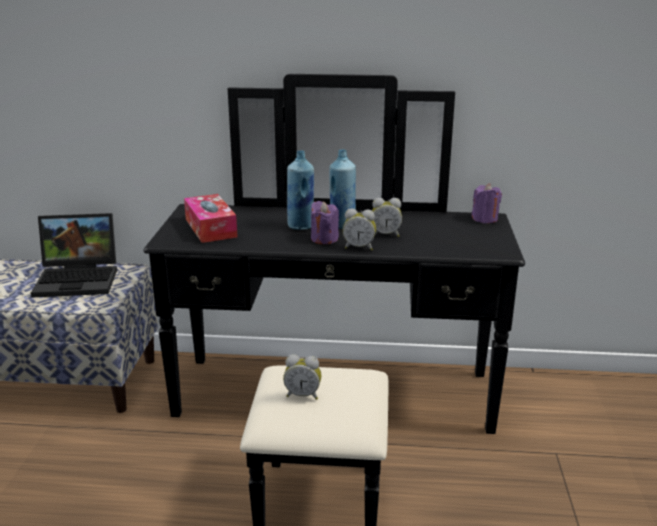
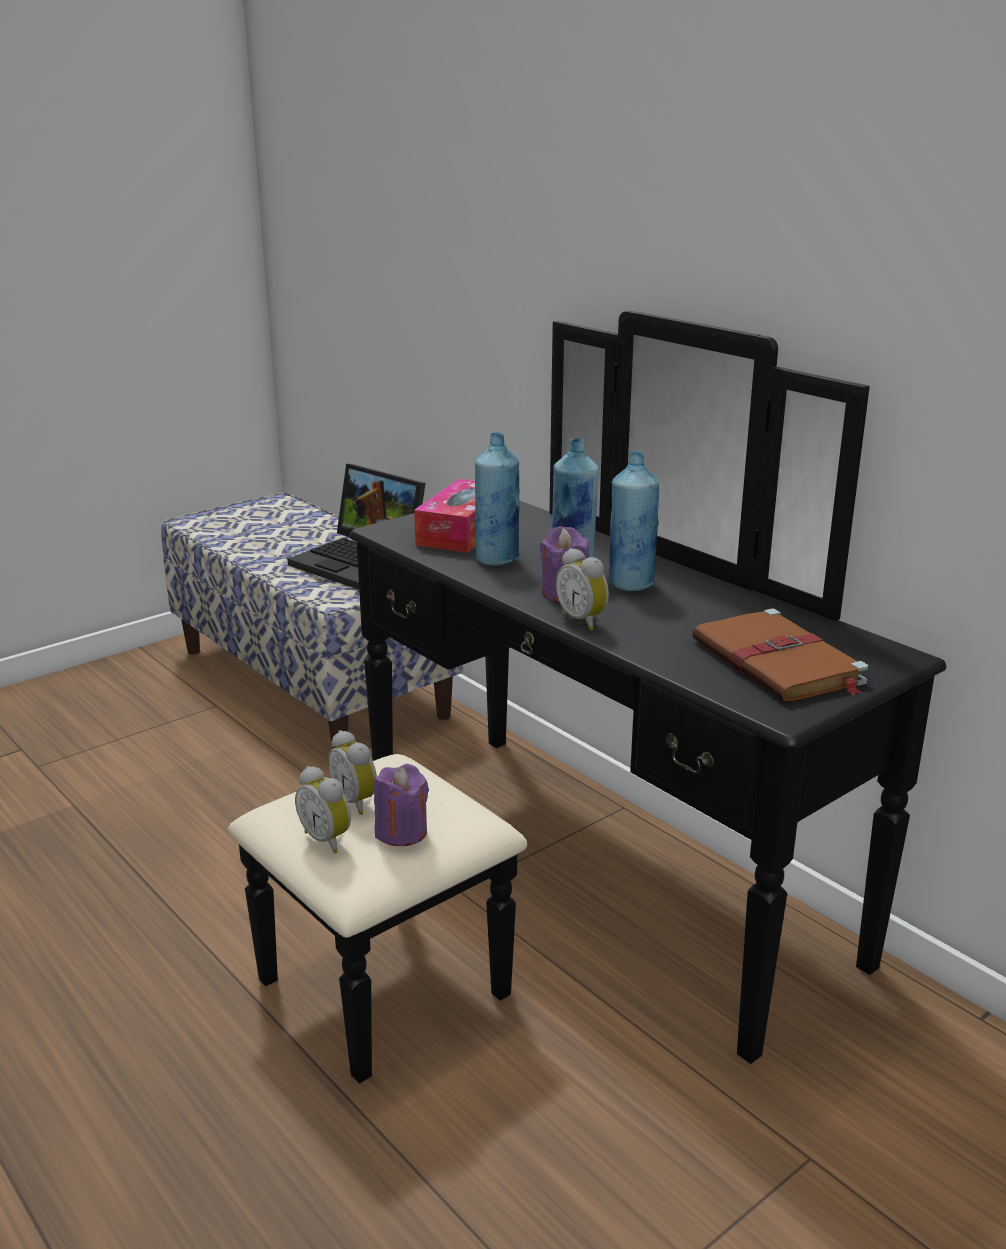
camera: 45 degrees right, 0 degrees up
alarm clock [372,198,402,237] -> alarm clock moved to [295,766,351,853]
purple candle [471,184,502,223] -> purple candle moved to [374,764,429,846]
none -> blue bottle [475,432,519,566]
none -> brown book [692,609,868,701]

